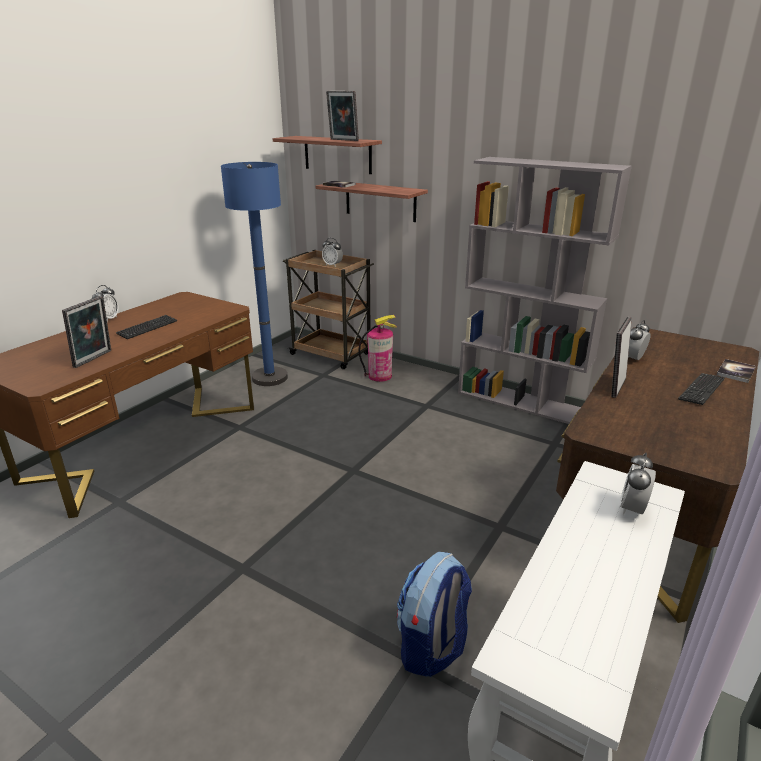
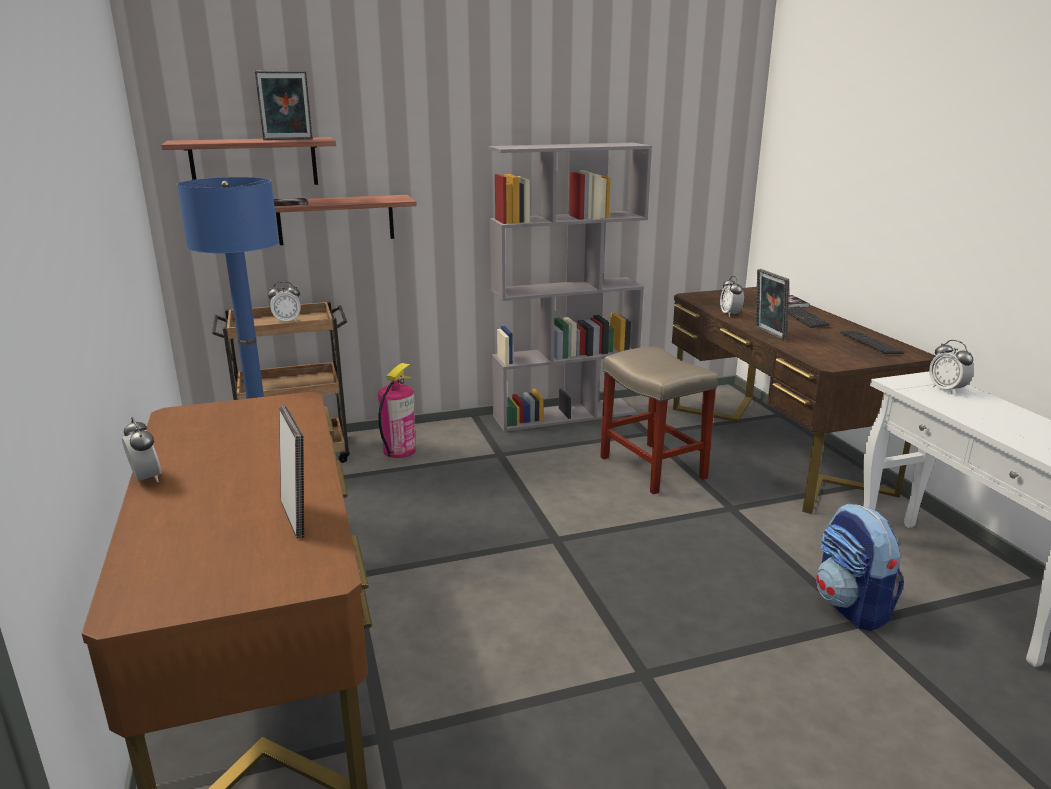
camera: 50 degrees left, 5 degrees down
keyboard [116,315,177,339] -> keyboard moved to [840,330,904,354]
none -> beige stool [600,347,718,495]

